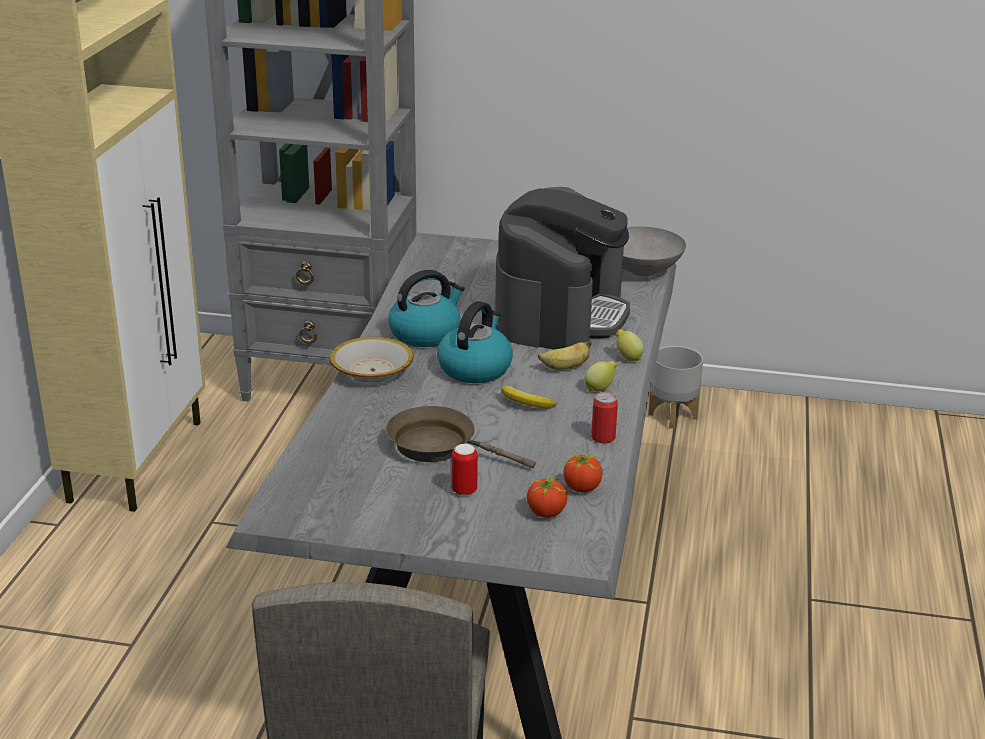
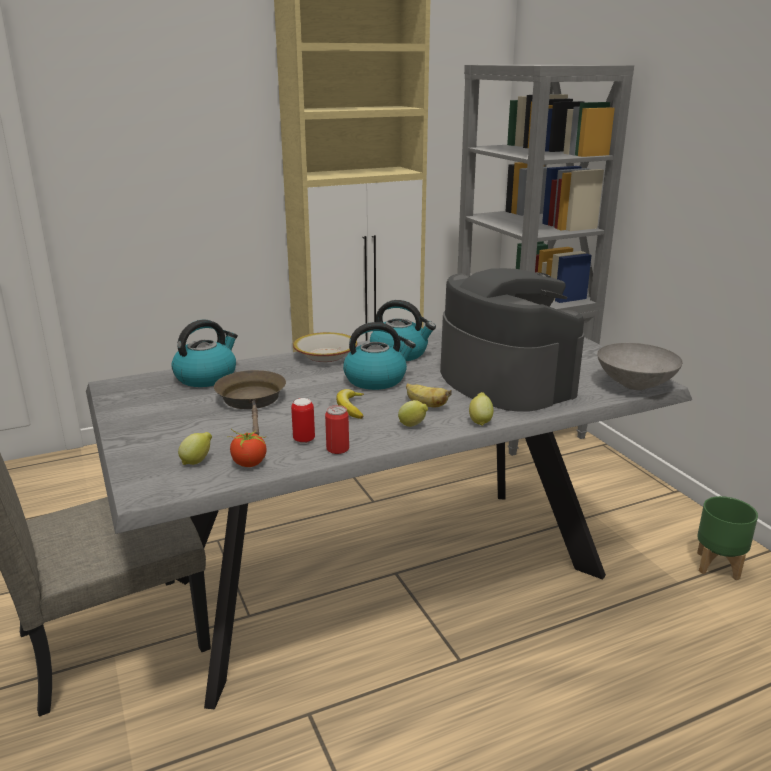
camera: 55 degrees right, 5 degrees down
can [451,444,478,496] -> can moved to [291,398,315,443]
coffee machine [495,187,630,350] -> coffee machine turned 105 degrees counterclockwise [440,268,584,412]
tomato [527,475,567,518] -> lemon [178,432,212,465]
grey planter [648,346,703,429] -> green planter [697,496,758,580]
none -> kettle [171,320,238,387]

